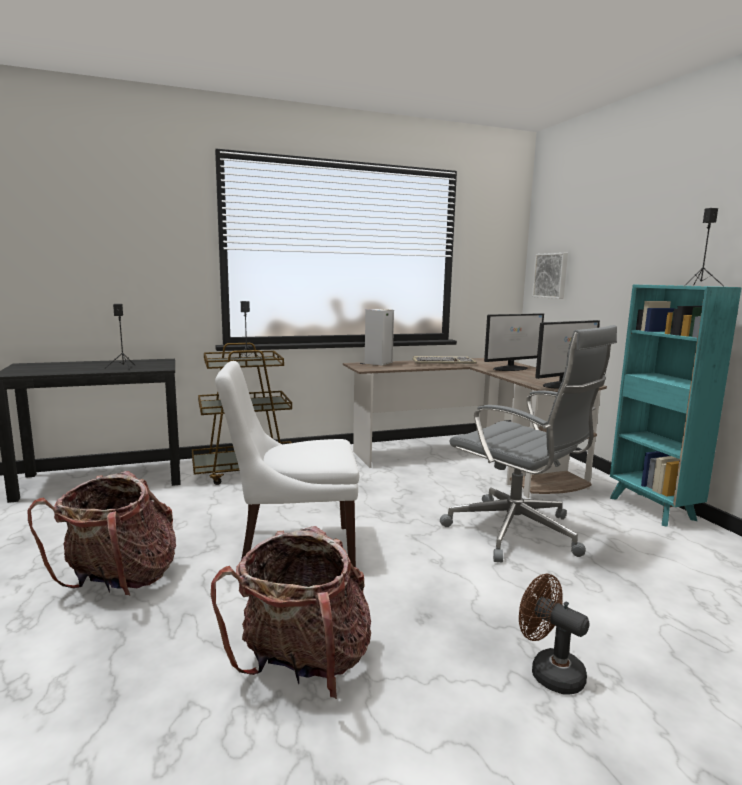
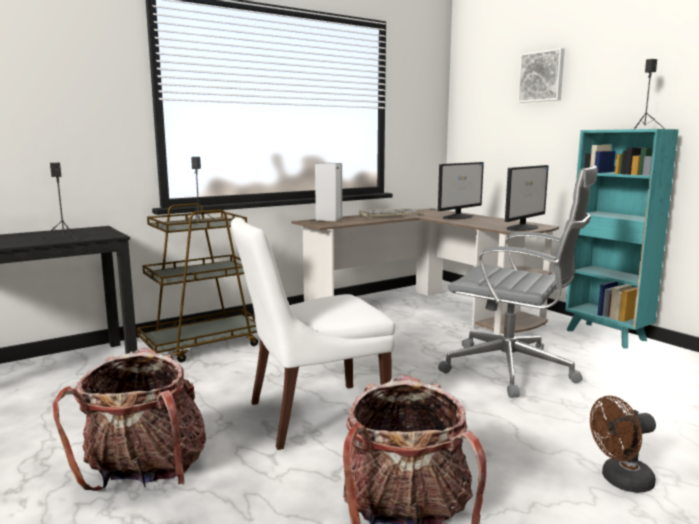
camera: 15 degrees left, 0 degrees up
brown fan [519,573,590,695] -> brown fan turned 45 degrees counterclockwise [590,396,656,493]
picture [532,253,568,299] -> picture moved to [518,48,565,103]

